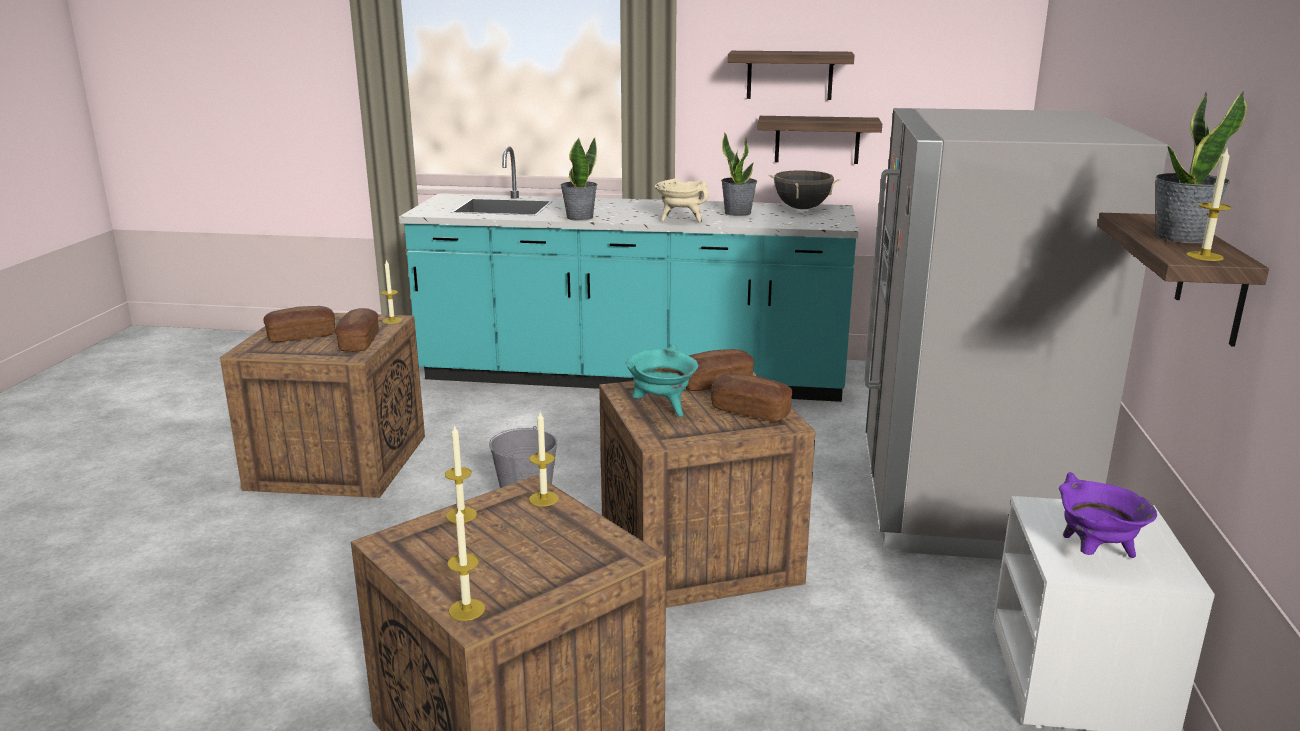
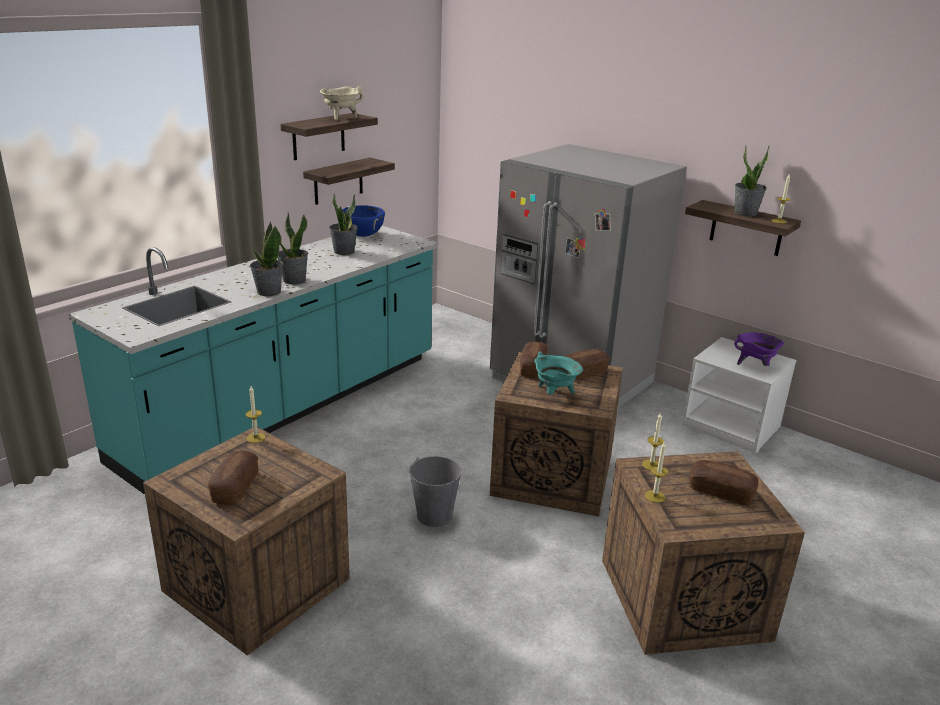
camera: 60 degrees left, 5 degrees up
bread [335,308,379,352] -> bread moved to [689,460,759,505]
candle [448,508,485,621] -> none
beige cooking pot [655,178,709,223] -> beige cooking pot moved to [320,86,363,121]
black cooking pot [768,170,841,209] -> blue cooking pot [342,205,386,237]
none -> potted plant [278,213,308,284]

